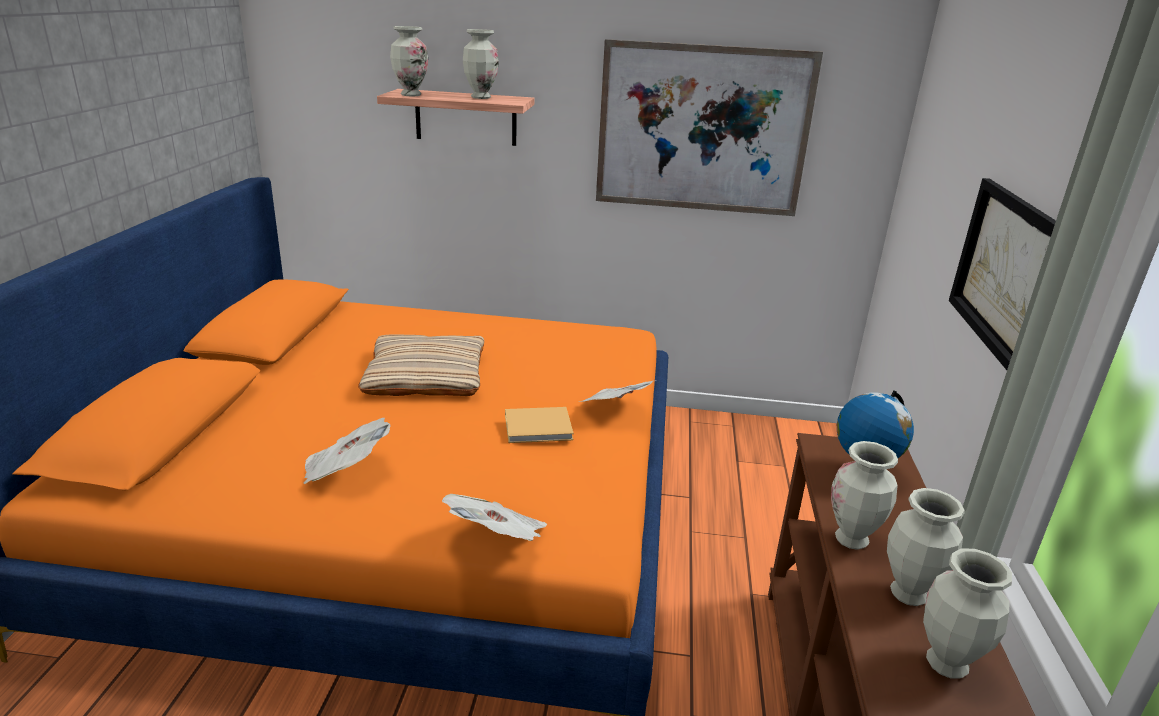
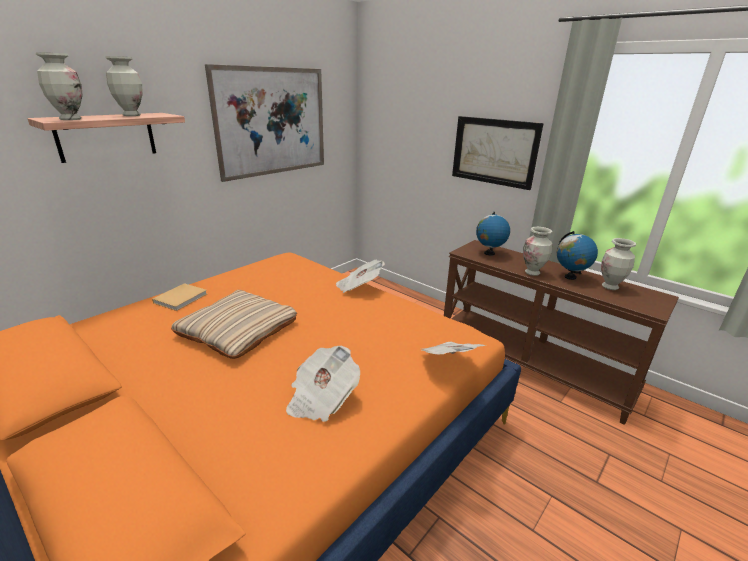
camera: 55 degrees left, 0 degrees up
beige book [505,407,574,443] -> beige book moved to [152,283,207,311]
vase [887,488,965,606] -> globe [557,231,598,280]

